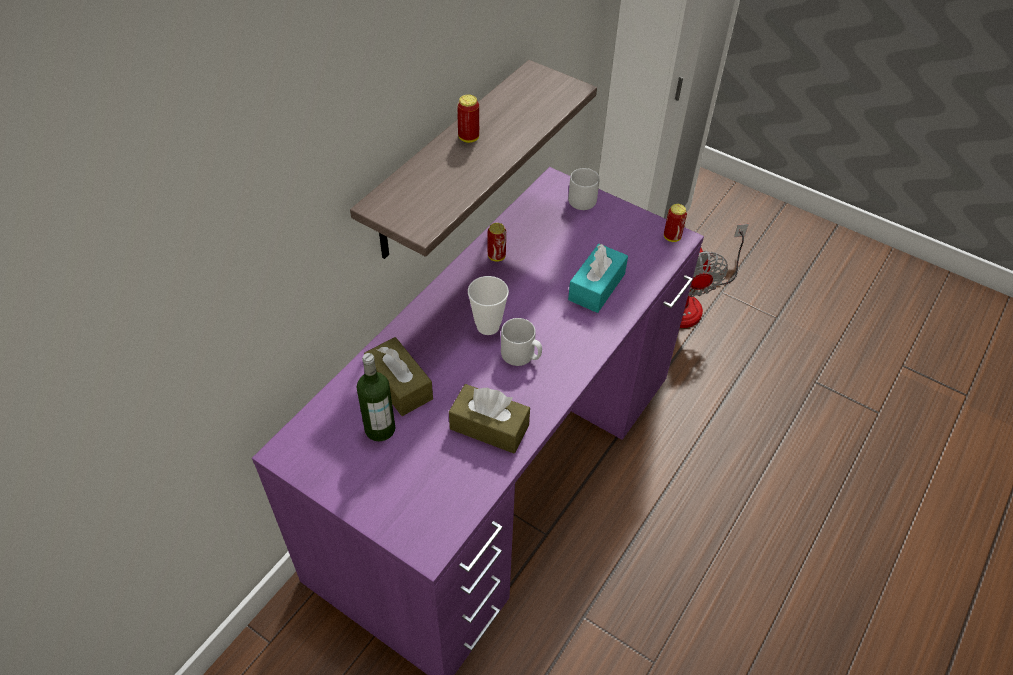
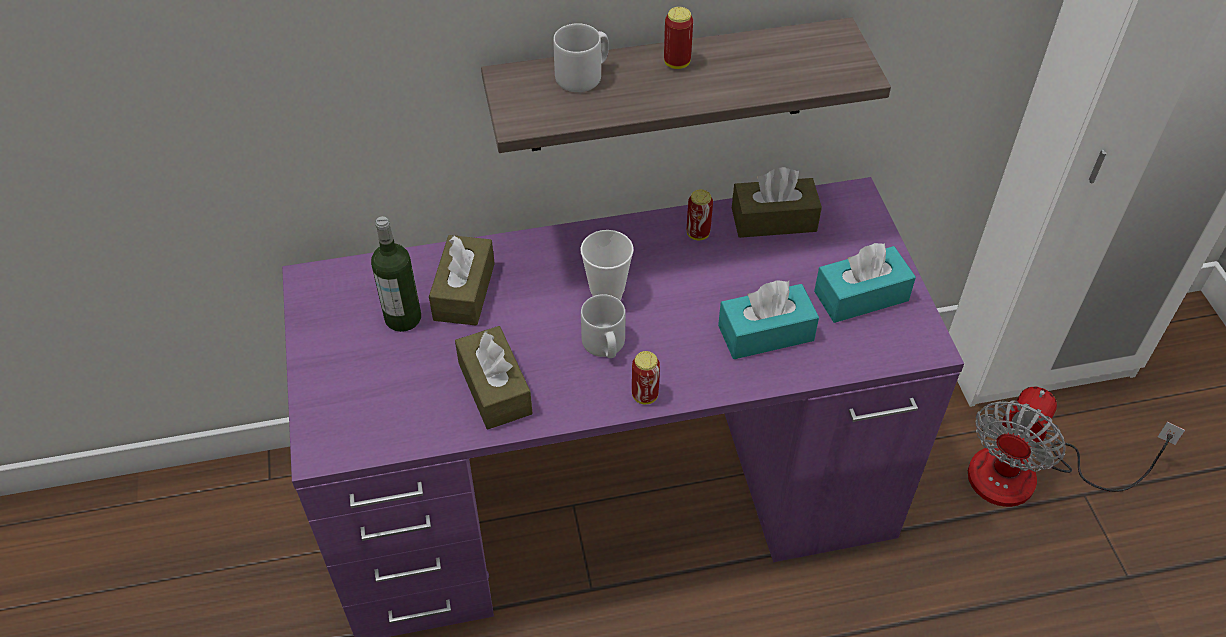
camera: 45 degrees right, 0 degrees up
grey mug [568,168,600,210] -> grey mug moved to [553,23,609,92]
can [664,204,687,242] -> can moved to [632,351,660,404]
none -> brown tissue box [732,167,822,238]
none -> turquoise tissue box [814,243,916,323]

